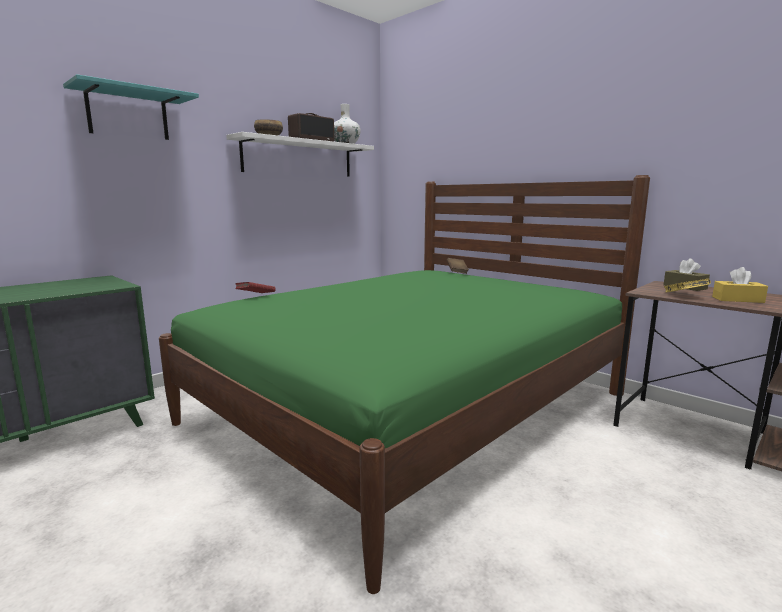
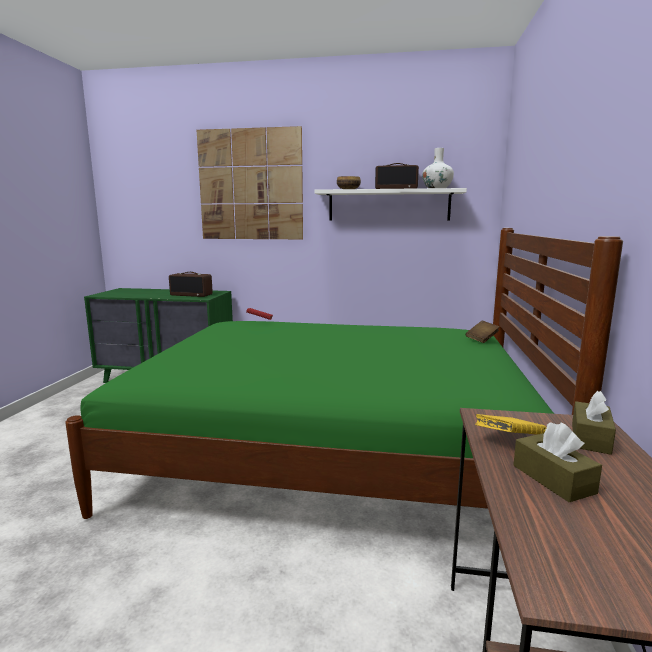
camera: 55 degrees right, 0 degrees up
turquoise shelf [63,74,199,140] -> picture [197,126,303,239]
yellow tissue box [712,267,768,303] -> brown tissue box [513,423,602,502]
none -> radio [169,272,213,297]

